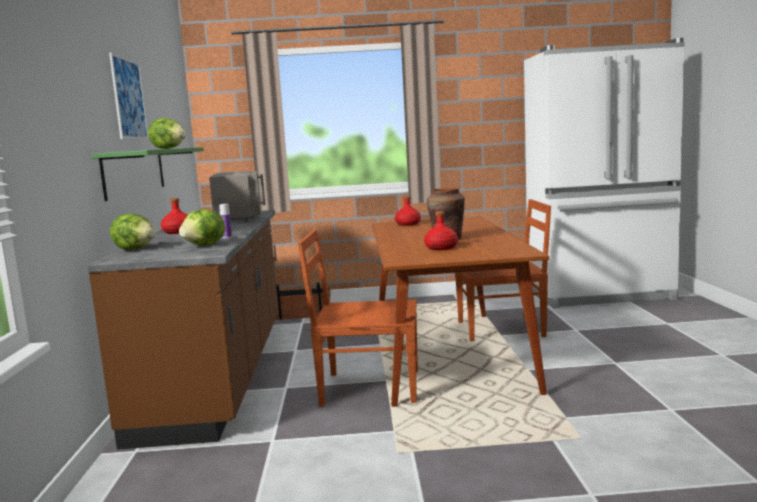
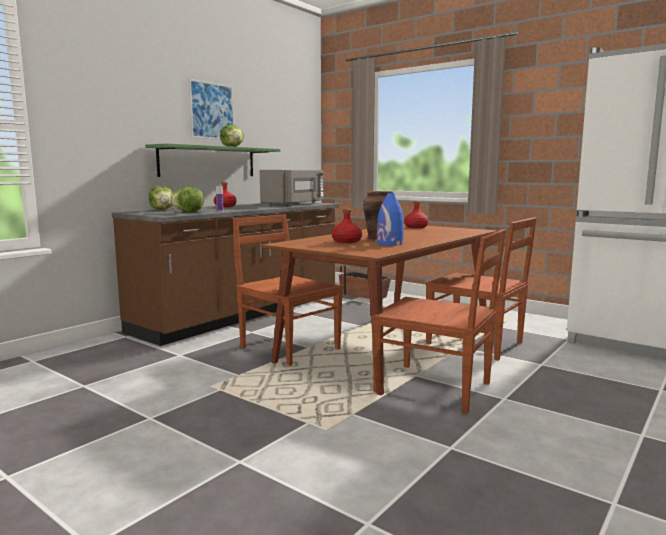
camera: 40 degrees right, 0 degrees up
none -> brown chair [371,229,506,414]
none -> blue vase [377,193,404,246]

